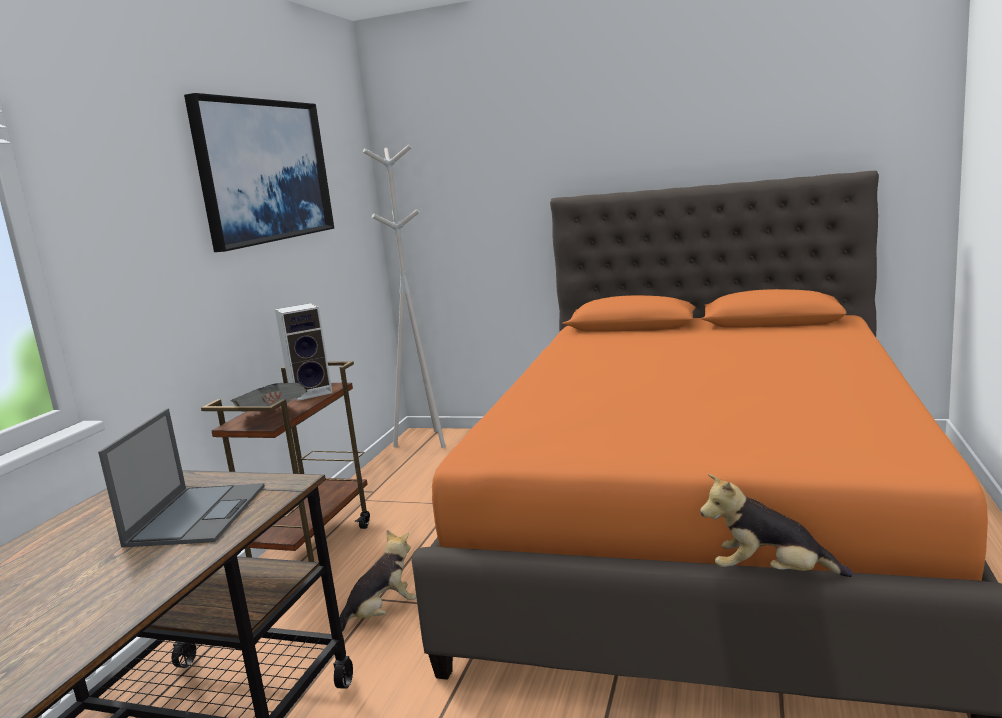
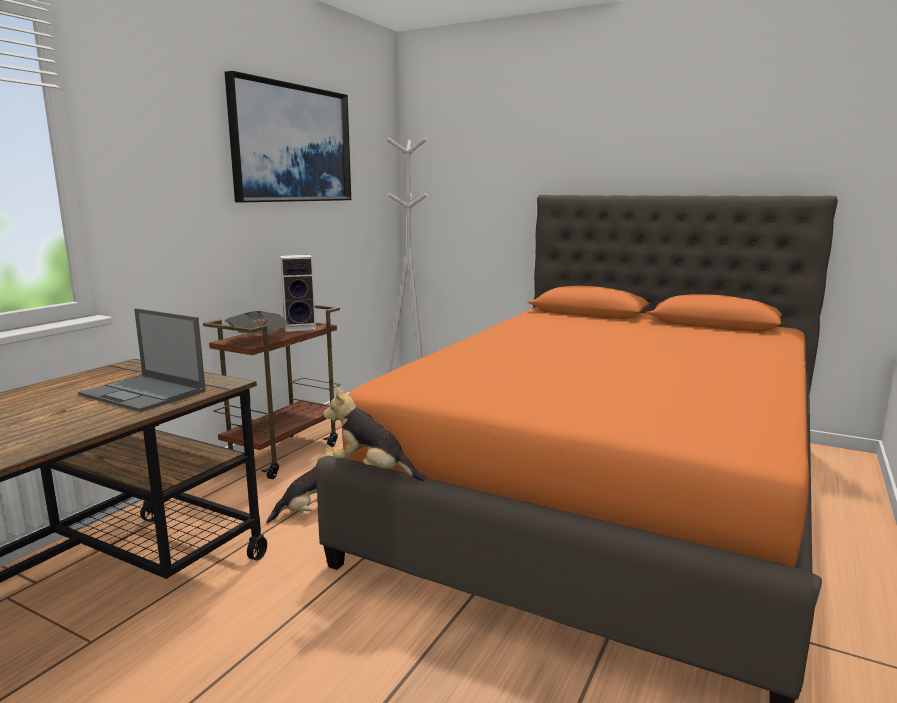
camera: 10 degrees right, 0 degrees up
laptop [98,409,265,548] -> laptop turned 105 degrees clockwise [78,308,206,412]
plush toy [700,474,853,577] -> plush toy moved to [323,387,426,481]

